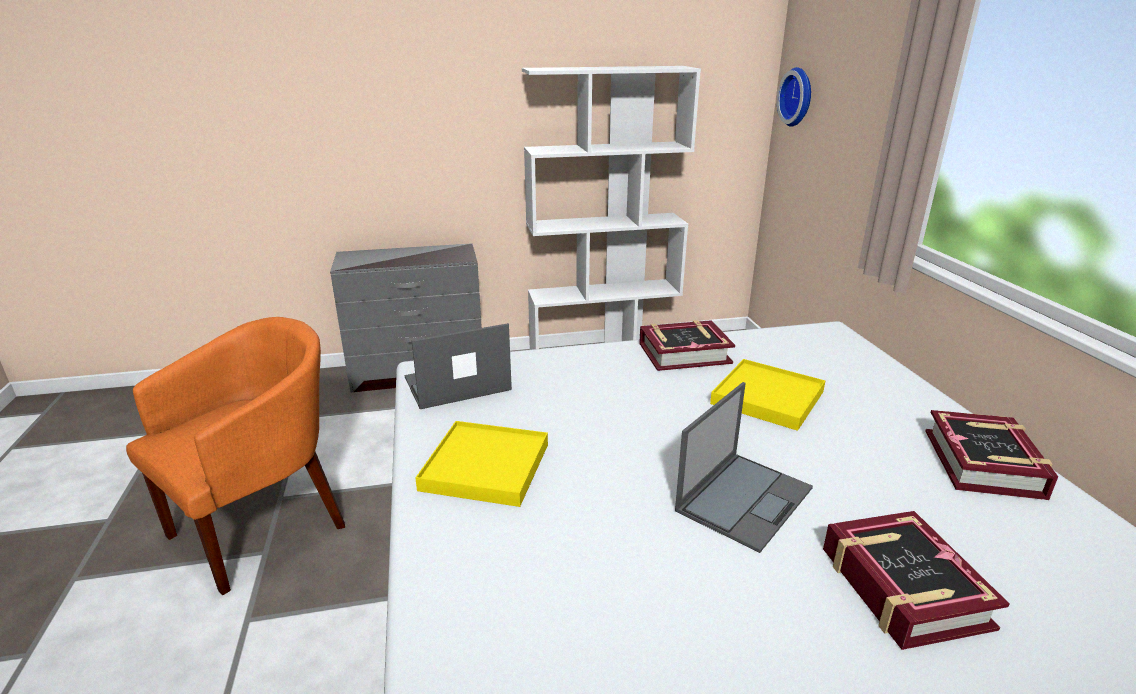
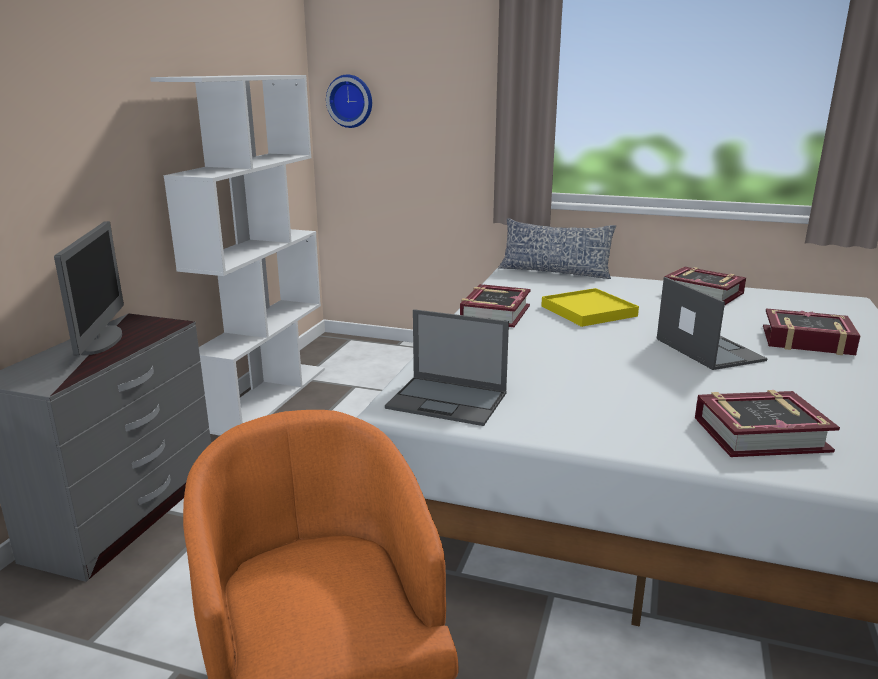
camera: 60 degrees left, 5 degrees down
laptop [405,323,512,409] -> laptop turned 75 degrees counterclockwise [385,309,509,426]
yellow tray [415,421,548,507] -> none
none -> monitor [54,221,124,356]
none -> pillow [498,218,616,279]
none -> book [695,390,840,457]

